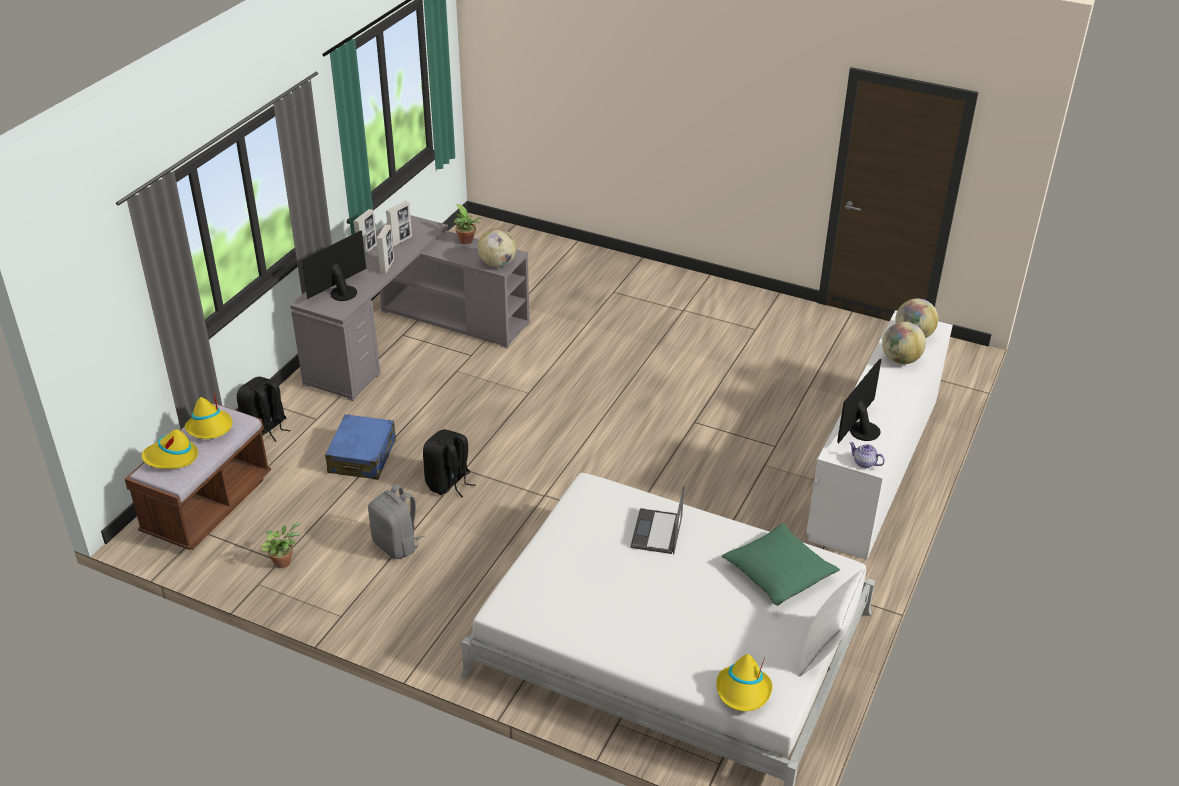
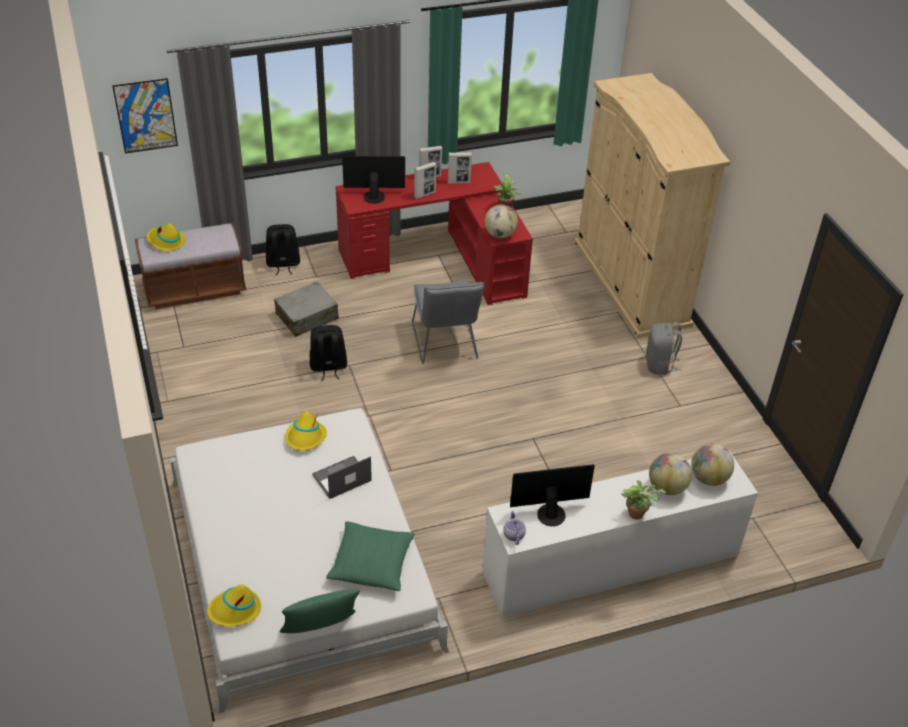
camera: 45 degrees right, 5 degrees up
yellow hat [185,392,232,439] -> yellow hat moved to [285,411,327,451]
potted plant [261,523,301,568] -> potted plant moved to [621,480,666,519]
grey desk [290,215,530,401] -> red desk [335,162,533,305]
blue suitcase [325,414,396,480] -> grey suitcase [274,281,339,337]
grey backpack [368,484,425,559] -> grey backpack moved to [646,322,682,375]
white pillow [798,569,865,677] -> green pillow [280,589,360,633]
none -> picture [112,78,178,153]
none -> grey chair [412,279,485,364]
none -> beige wardrobe [574,73,730,339]

